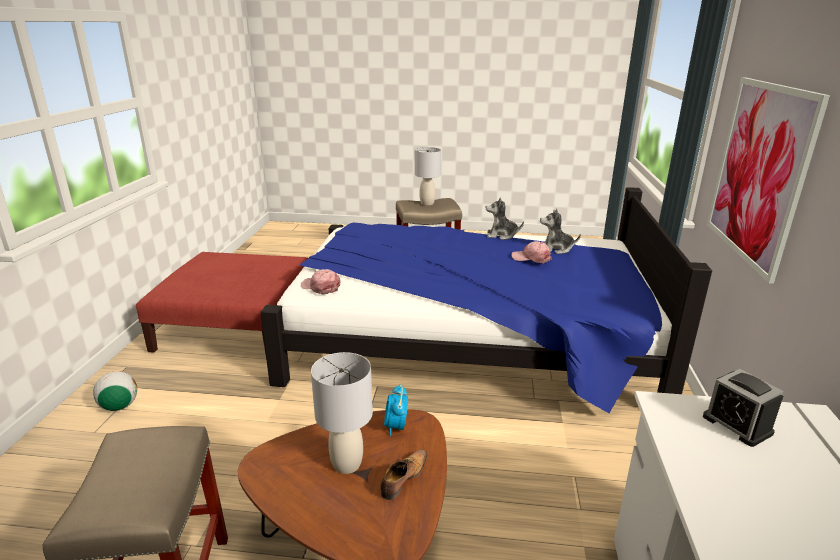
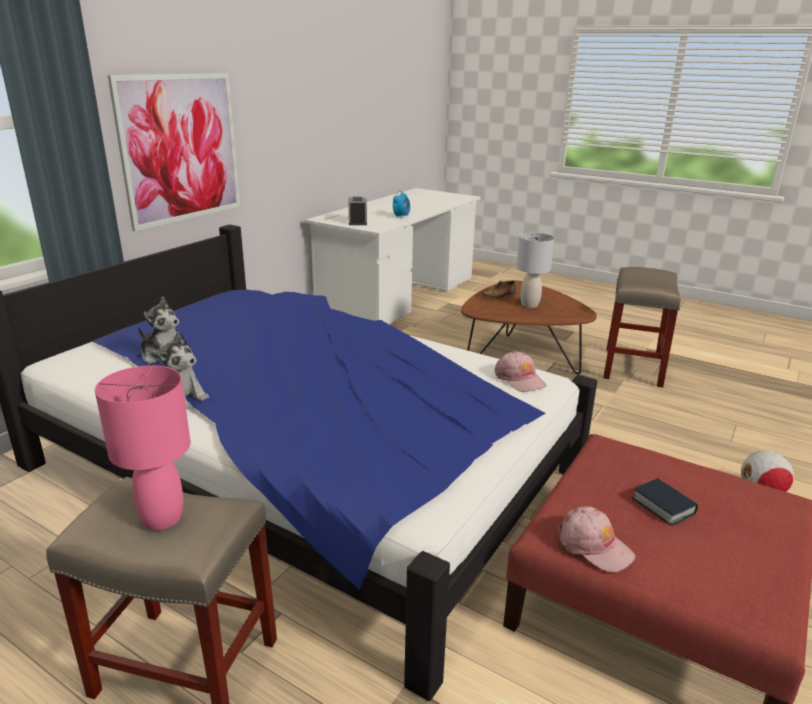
camera: 155 degrees left, 0 degrees up
alarm clock [384,384,408,436] -> alarm clock moved to [393,190,410,219]
grey table lamp [415,147,441,205] -> pink table lamp [95,365,191,530]
pink cap [511,241,551,263] -> pink cap moved to [558,506,635,573]
none -> book [632,478,698,526]

